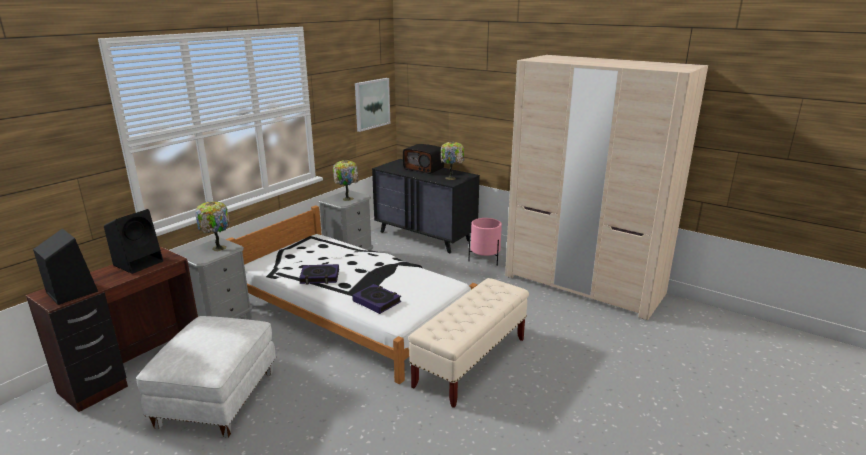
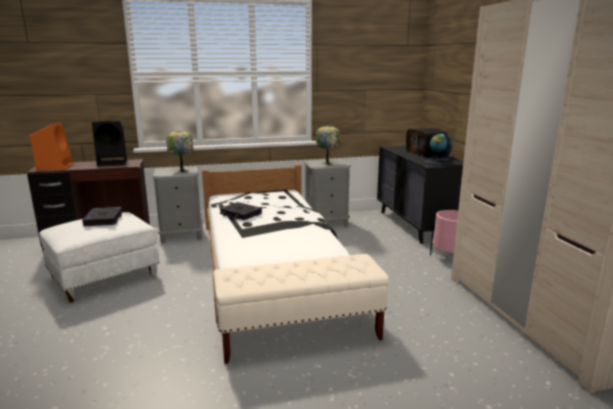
camera: 40 degrees right, 5 degrees down
black speaker [33,228,98,305] -> orange speaker [30,121,74,171]
book [352,284,401,314] -> book moved to [82,207,123,227]
picture [355,78,390,132] -> none
table lamp [441,141,464,180] -> globe [424,132,454,166]

